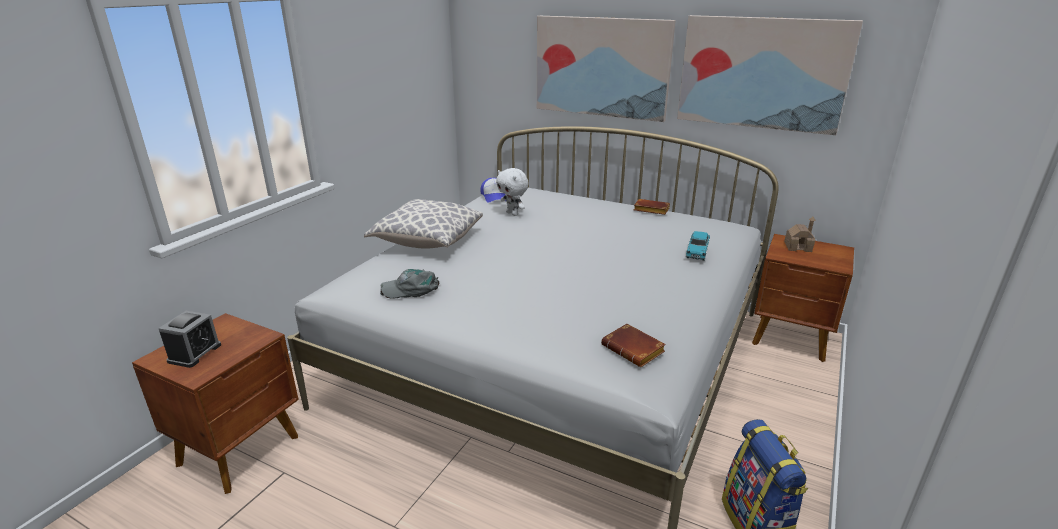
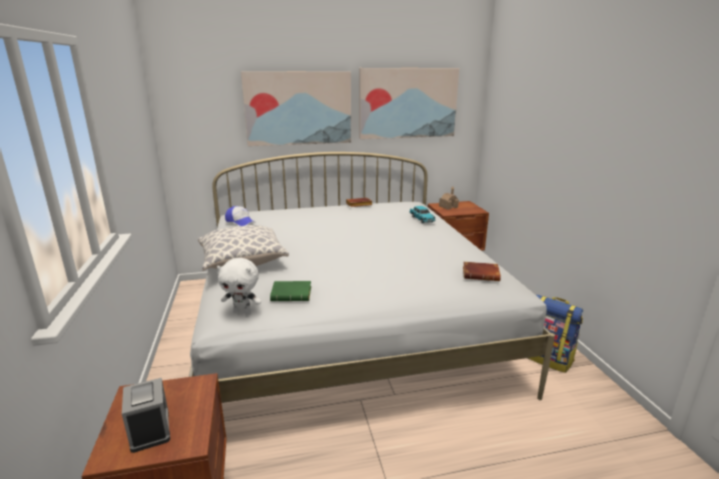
camera: 40 degrees left, 5 degrees down
grey cap [380,269,439,298] -> green book [270,281,311,302]
white plush toy [496,168,529,216] -> white plush toy moved to [217,258,261,315]

